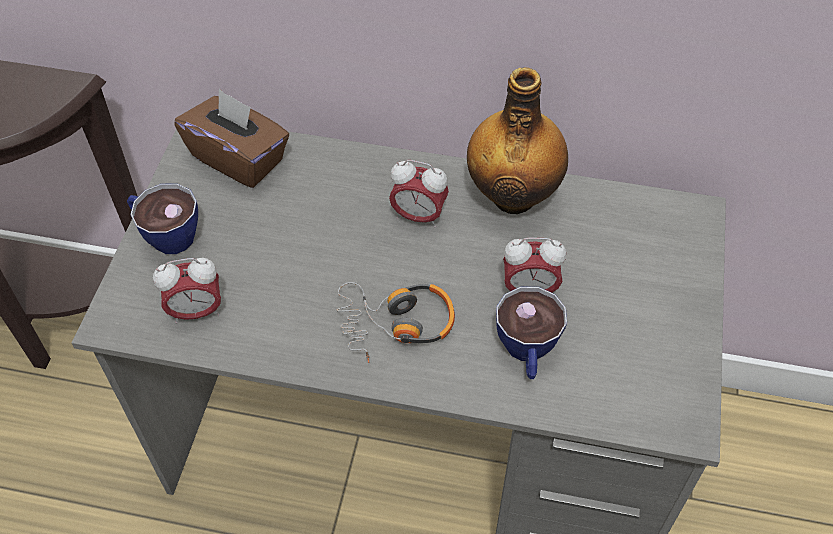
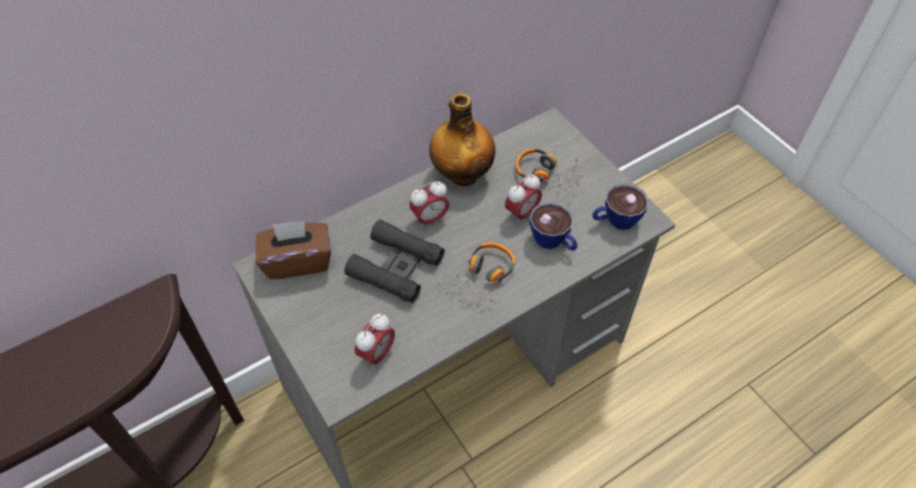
camera: 45 degrees left, 0 degrees up
cup [127,184,198,254] -> cup moved to [593,183,649,230]
none -> black binoculars [344,220,445,303]
none -> headphones [515,148,584,198]

